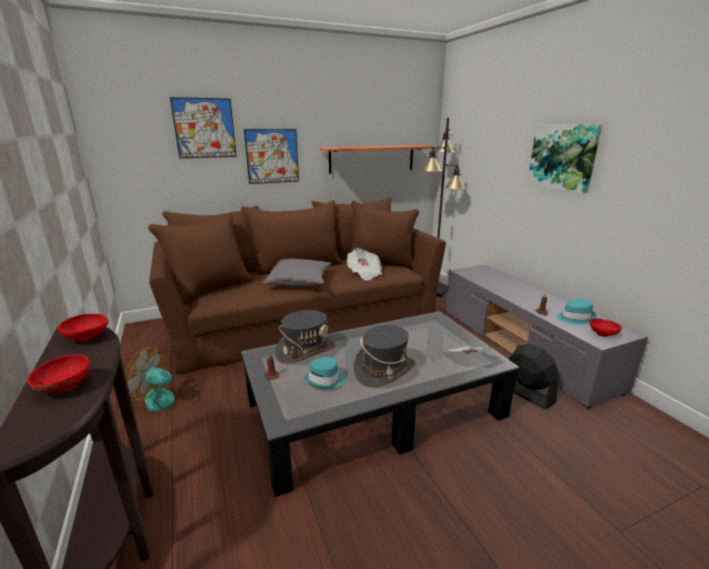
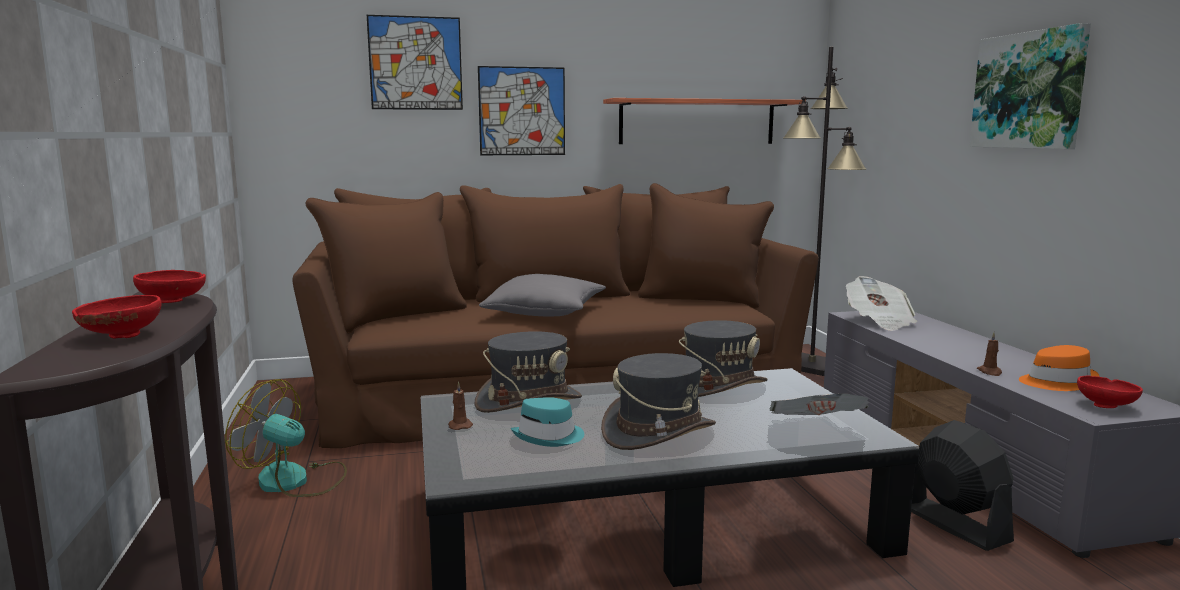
camera: 10 degrees right, 10 degrees down
newspaper [347,248,382,281] -> newspaper moved to [846,276,917,331]
turquoise hat [557,298,596,325] -> orange hat [1019,345,1100,391]
none -> grey hat [679,320,768,397]

